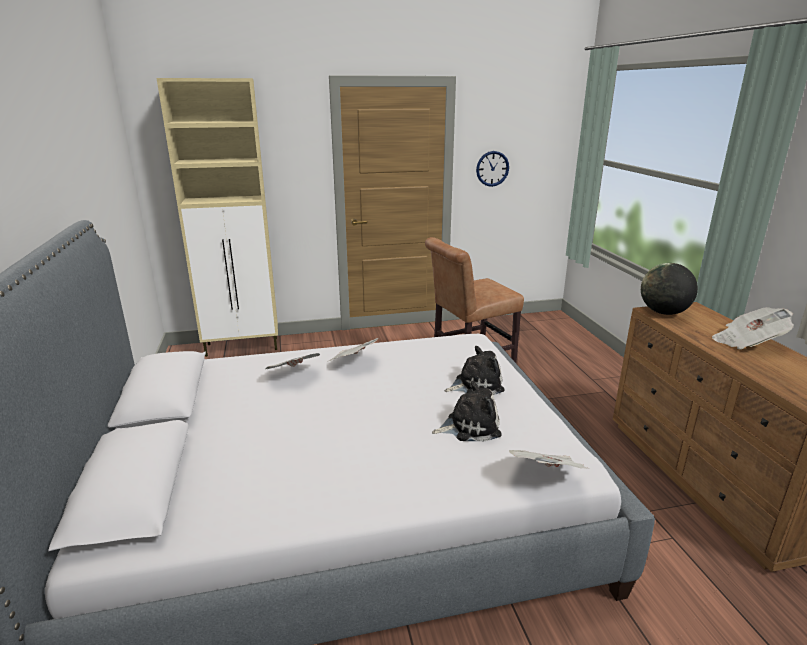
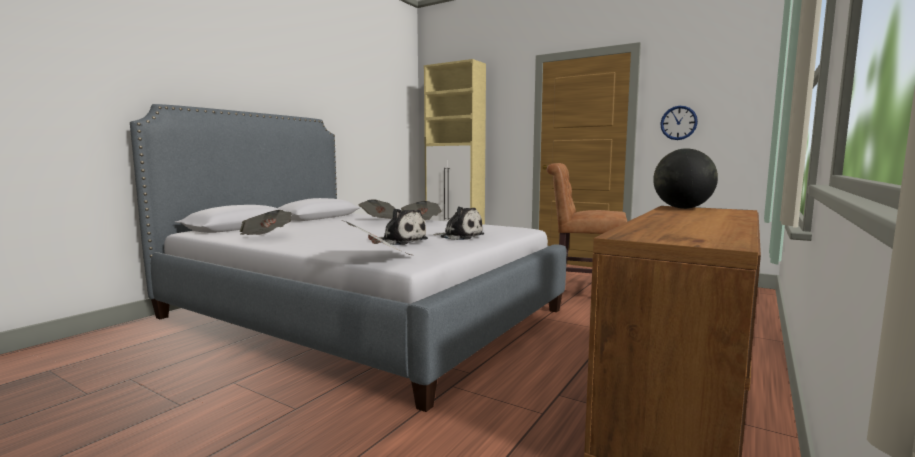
camera: 45 degrees right, 15 degrees down
newspaper [712,307,793,349] -> newspaper moved to [240,210,292,235]

